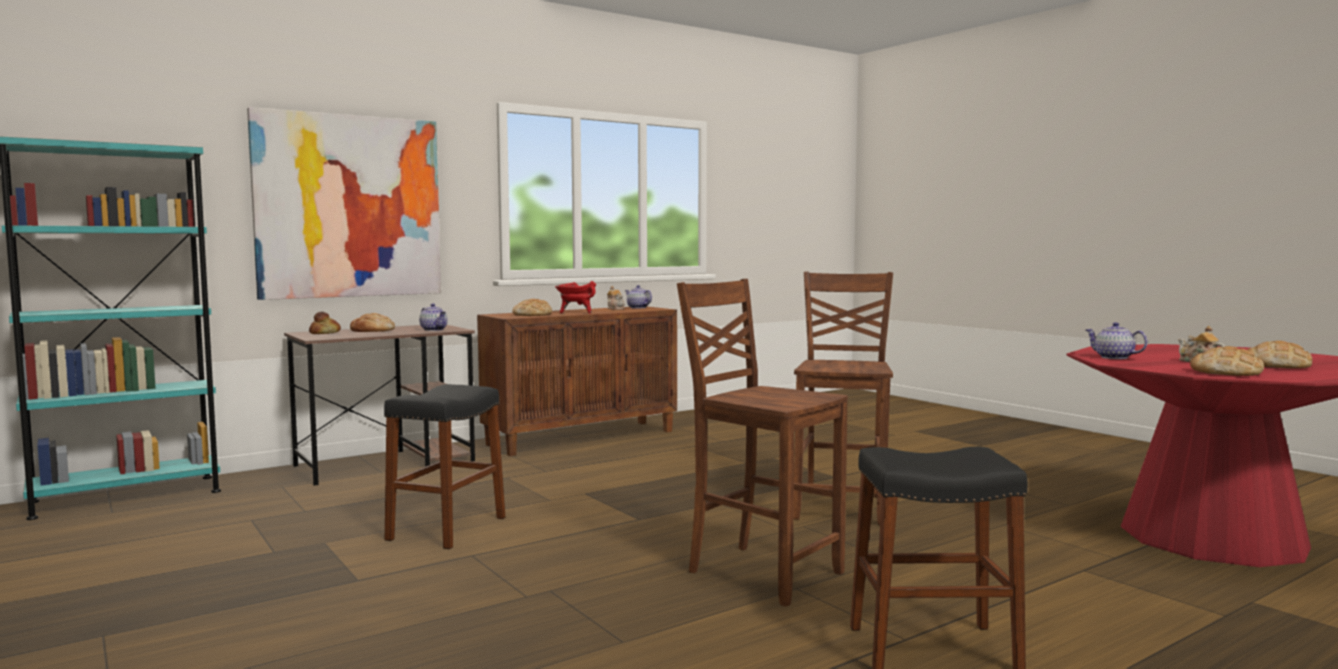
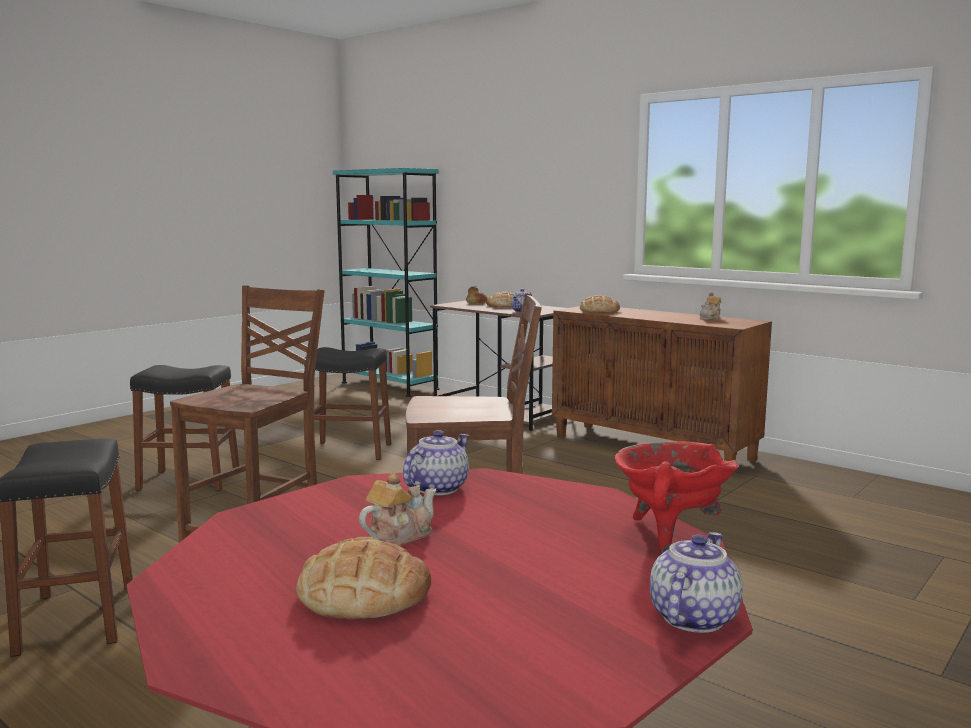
camera: 75 degrees right, 5 degrees up
picture [247,107,441,300] -> none
red cooking pot [555,281,596,314] -> red cooking pot moved to [614,441,739,554]
teapot [625,285,652,309] -> teapot moved to [650,532,742,633]
bread [1190,346,1264,376] -> none
none -> black stool [130,365,239,491]

